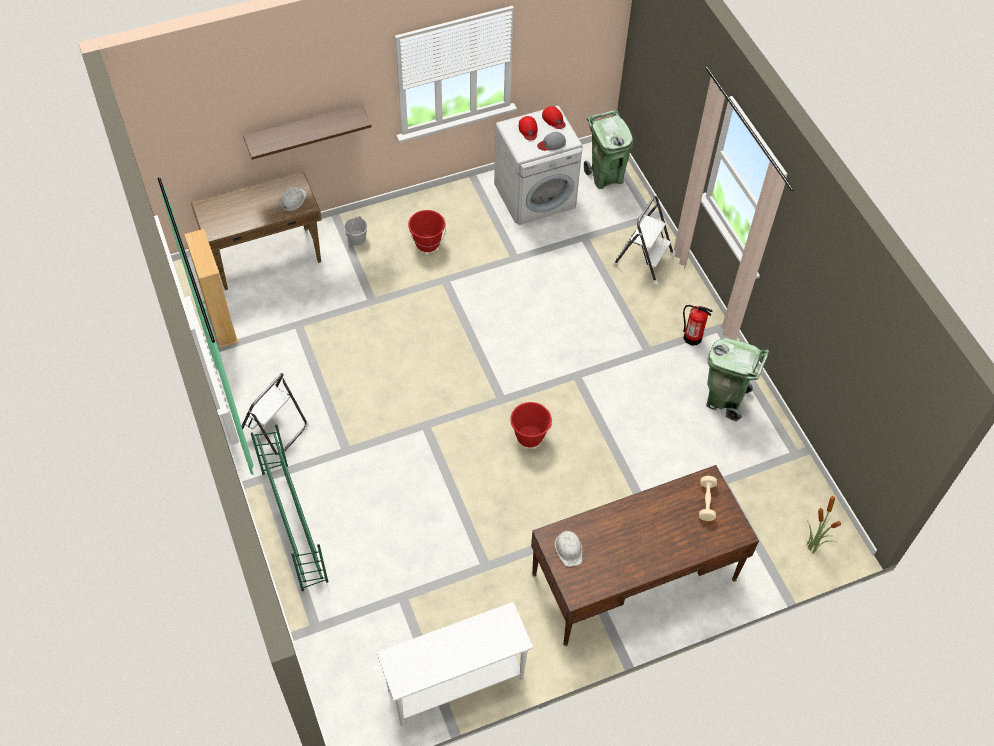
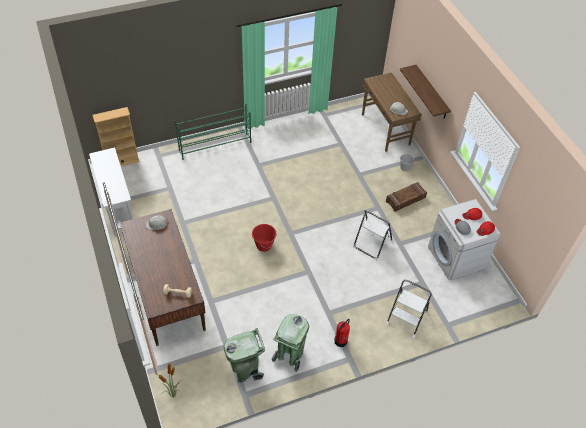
camera: 90 degrees right, 5 degrees down
beige bookcase [184,229,239,348] -> beige bookcase moved to [93,107,140,166]
white step ladder [237,373,309,459] -> white step ladder moved to [353,210,393,260]
red bucket [408,210,446,252] -> crate [386,182,427,212]
green trash can [584,110,634,189] -> green trash can moved to [224,328,265,383]

